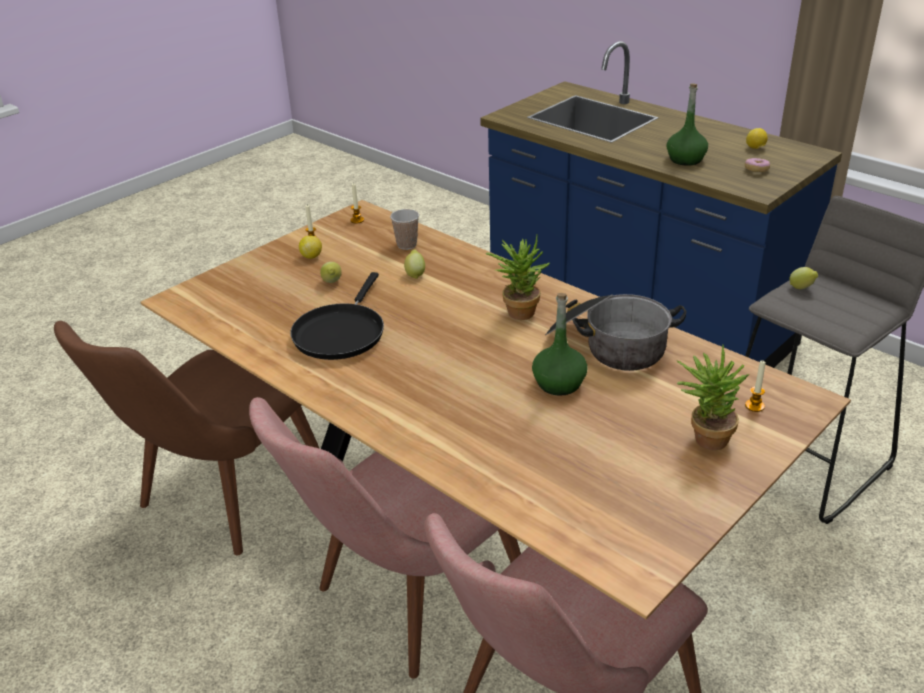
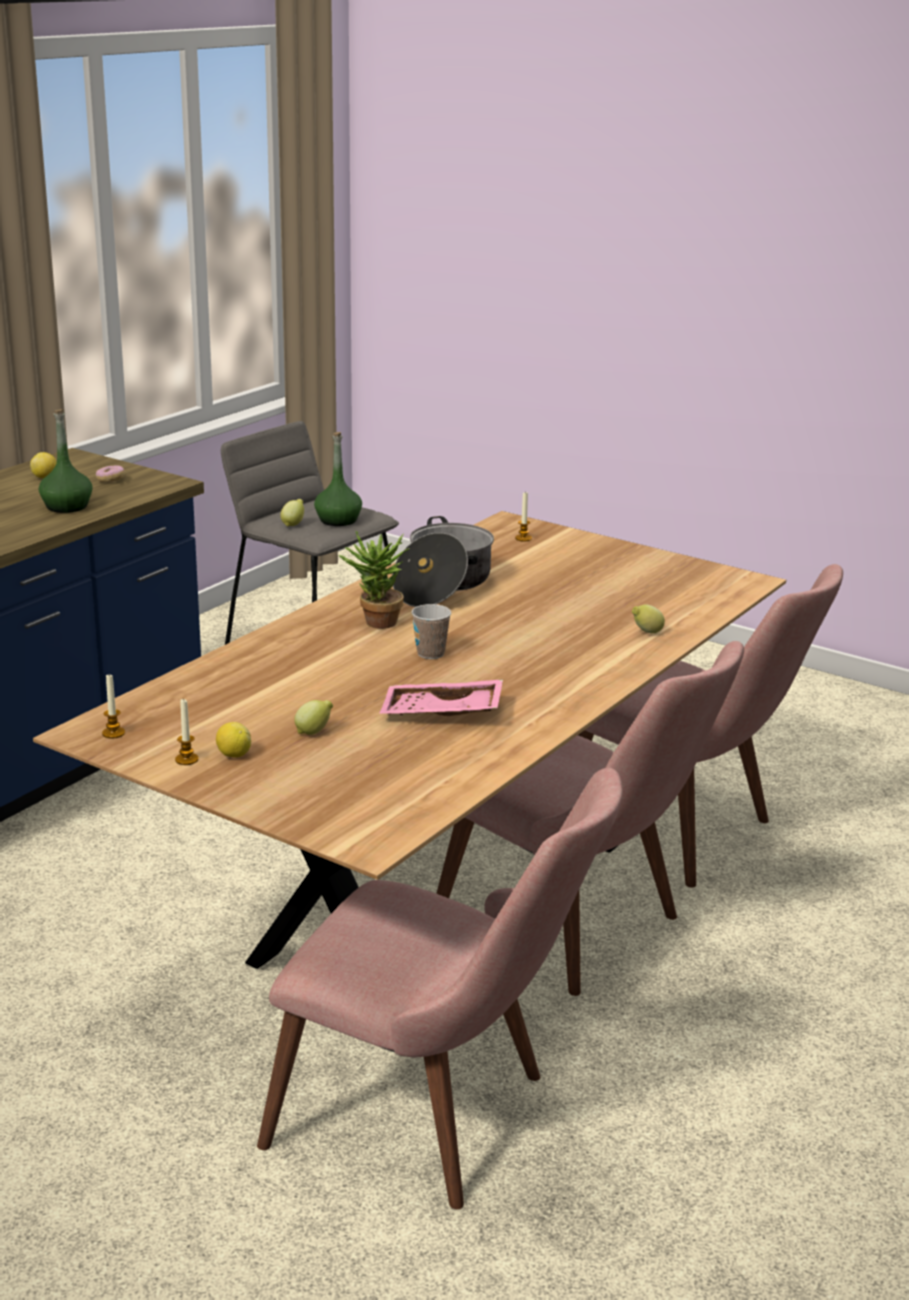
camera: 100 degrees left, 10 degrees down
brown chair [54,321,320,556] -> pink chair [257,768,623,1209]
black frying pan [290,272,384,360] -> pink tray [379,679,503,716]
cup [390,209,419,250] -> cup moved to [412,604,451,659]
lemon [404,249,425,279] -> lemon moved to [632,605,665,633]
green bottle [532,293,588,396] -> green bottle moved to [314,432,362,526]
potted plant [677,345,749,450] -> none

